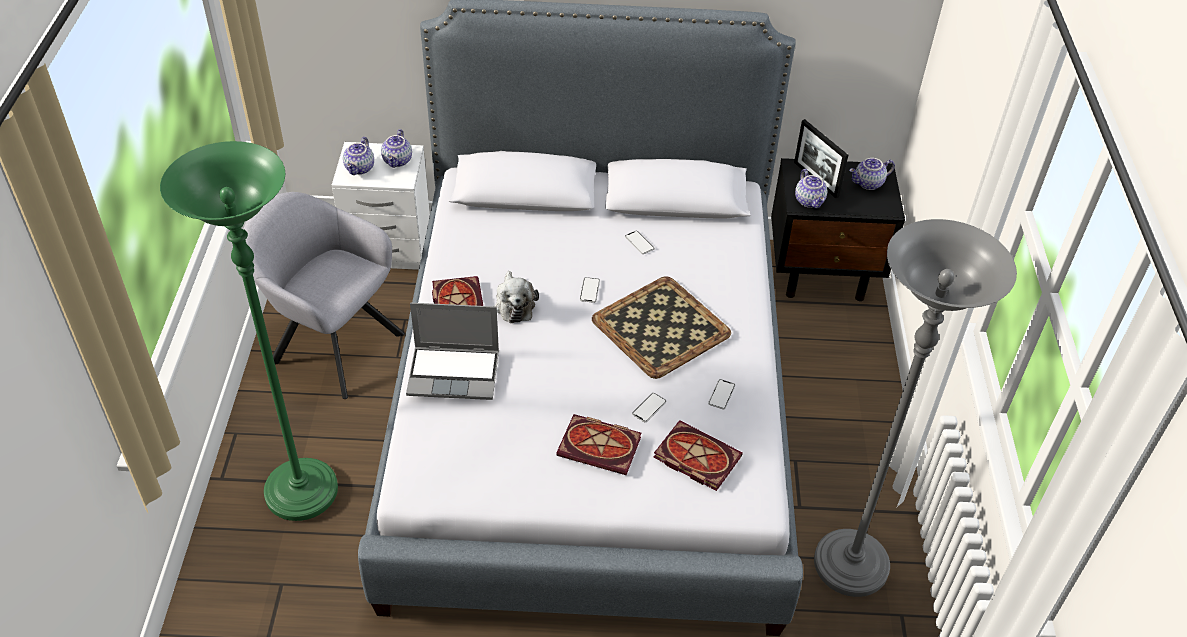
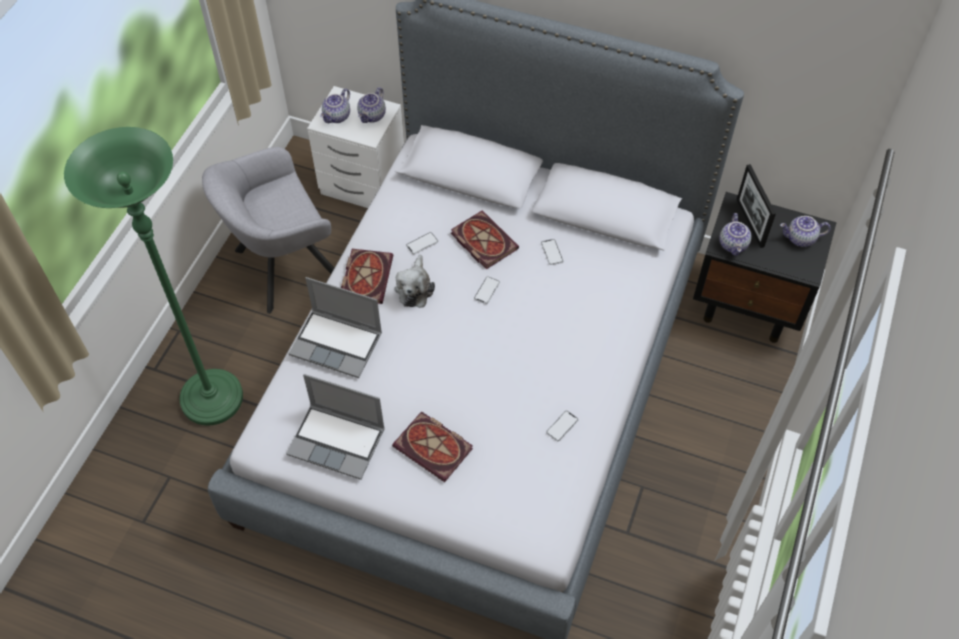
camera: 20 degrees right, 10 degrees up
grey armchair [244,192,405,399] -> grey armchair turned 75 degrees counterclockwise [202,147,334,314]
tray [592,277,731,379] -> none
phone [632,393,667,422] -> phone moved to [406,232,438,254]
book [654,420,743,491] -> book moved to [451,210,519,269]
grey floor lamp [814,219,1017,597] -> none
none -> laptop [286,374,385,480]

